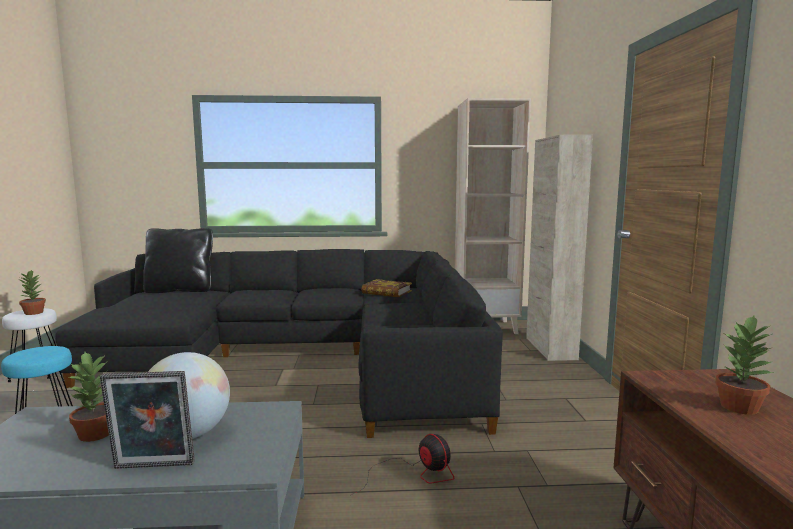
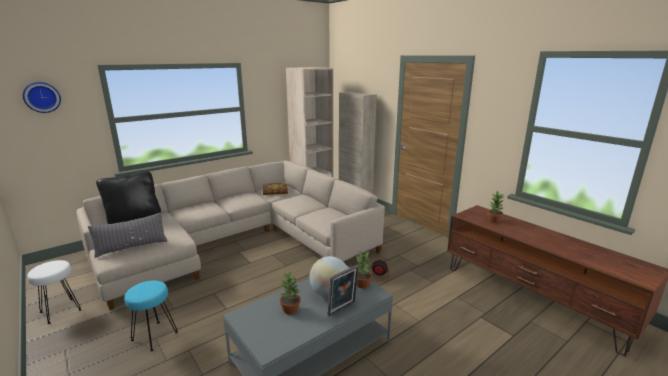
camera: 35 degrees left, 10 degrees up
potted plant [19,270,46,315] -> potted plant moved to [354,251,372,288]
black sofa [54,249,503,438] -> beige sofa [77,161,385,310]
none -> wall clock [23,82,61,113]
none -> grey pillow [88,212,167,258]

